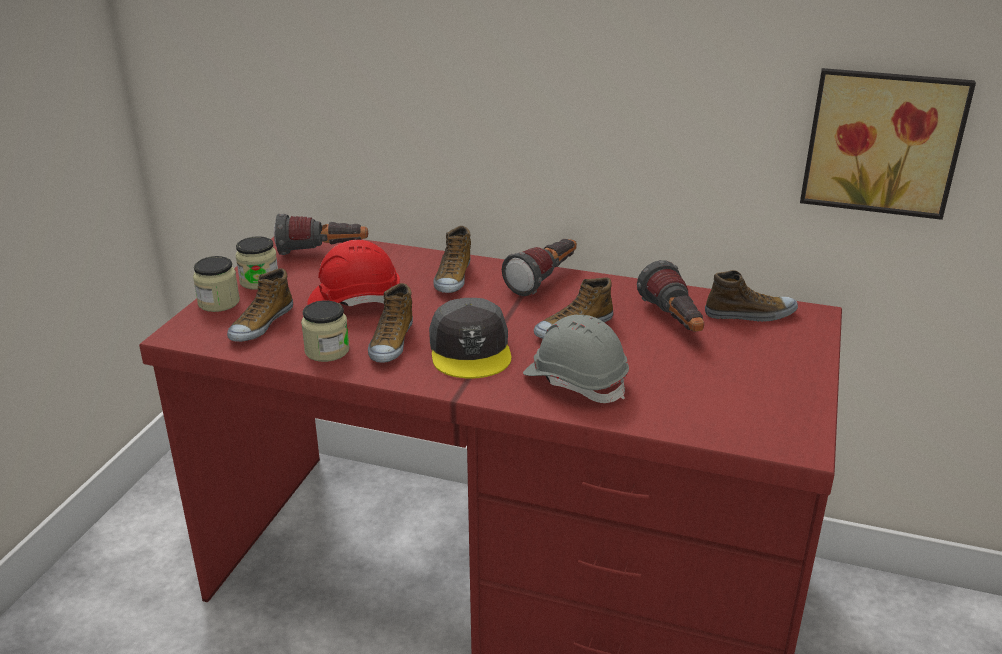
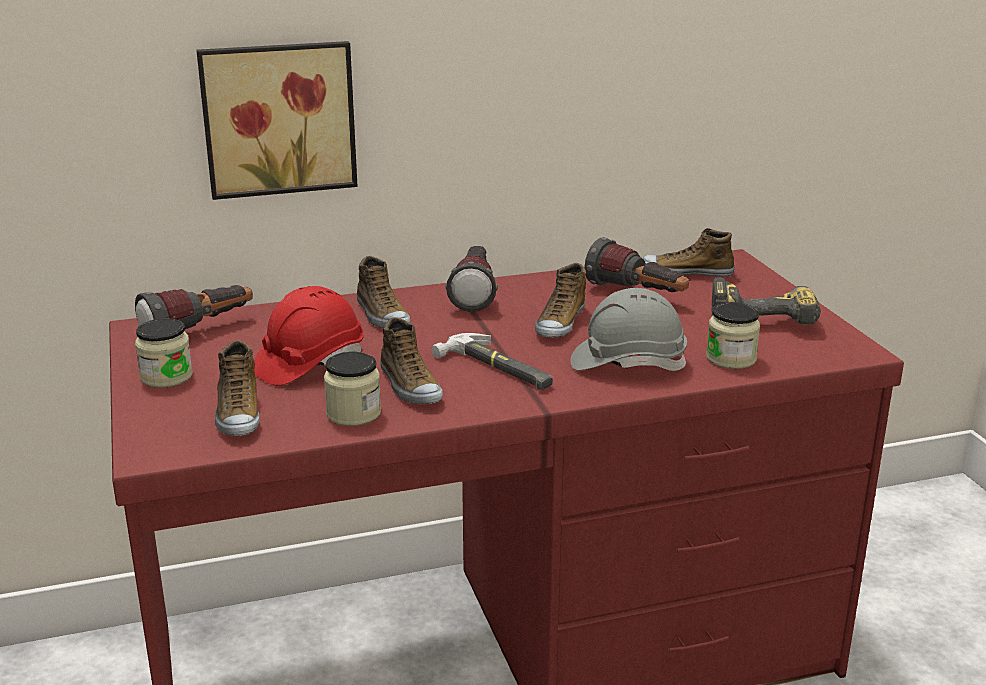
camera: 35 degrees left, 5 degrees down
jar [193,256,240,312] -> jar moved to [706,302,760,369]
grey cap [429,298,511,379] -> hammer [431,333,553,390]
shoe [705,270,798,322] -> shoe turned 135 degrees counterclockwise [642,228,735,277]
picture [800,68,976,220] -> picture moved to [196,41,358,200]
none -> power drill [711,278,821,325]

